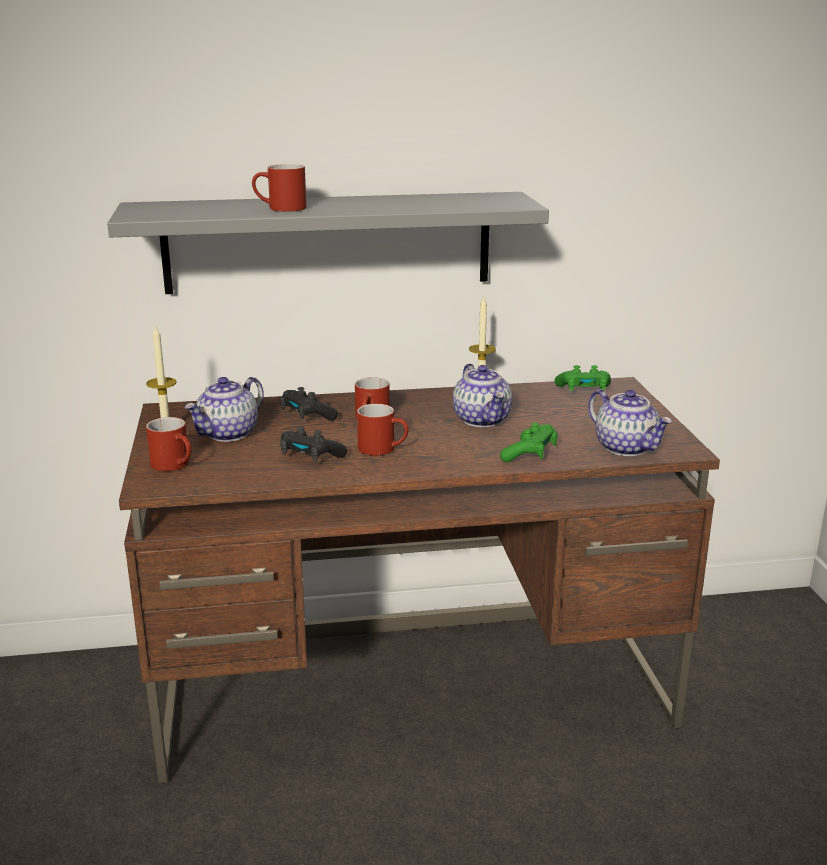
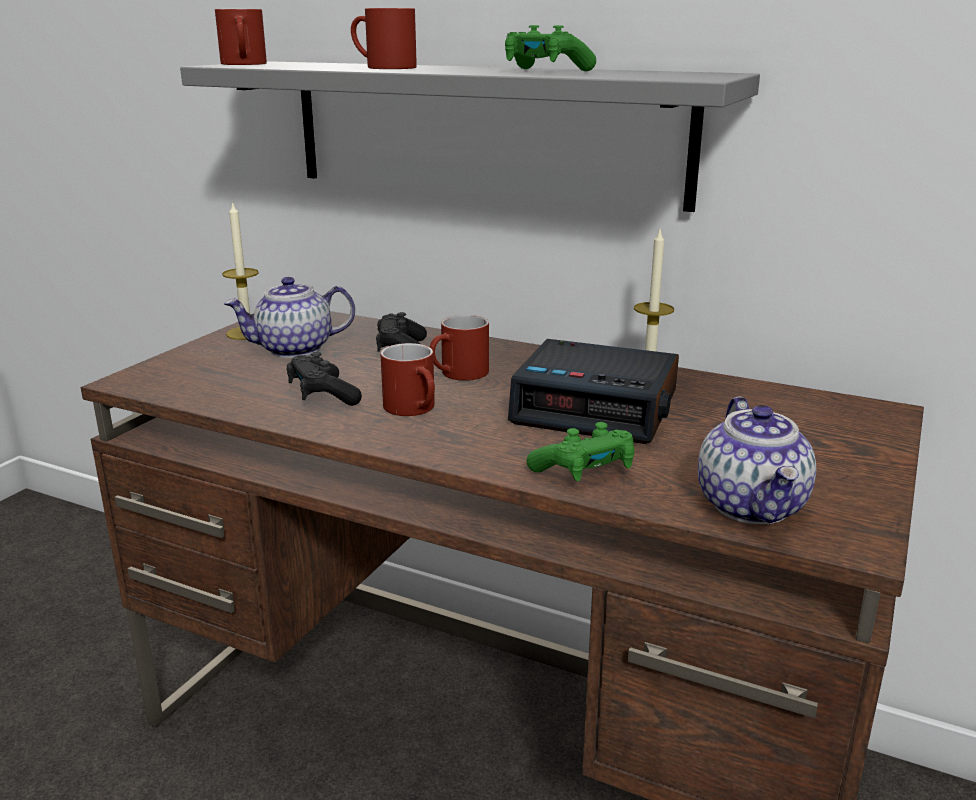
camera: 35 degrees right, 0 degrees up
red mug [146,417,191,471] -> red mug moved to [215,9,267,65]
teapot [453,364,512,427] -> alarm clock [508,339,679,444]
green game controller [555,365,611,391] -> green game controller moved to [505,25,596,71]

